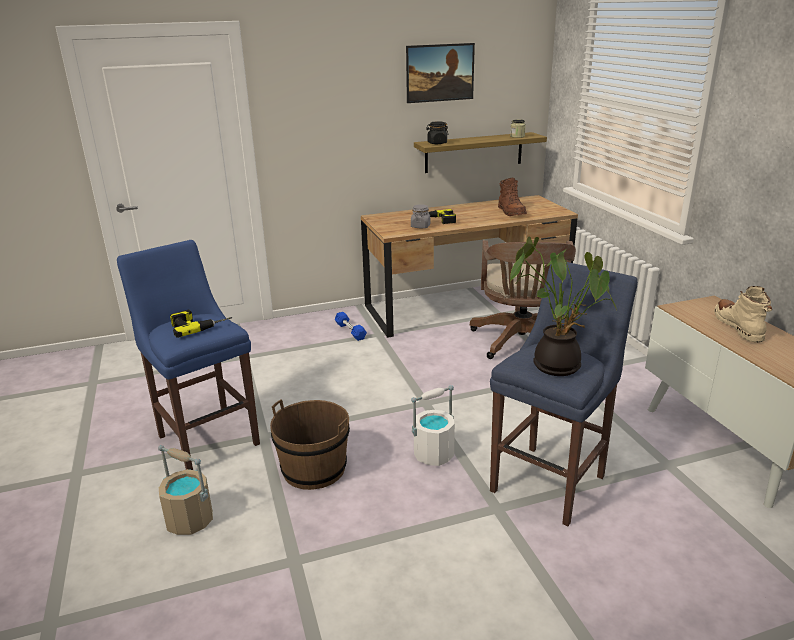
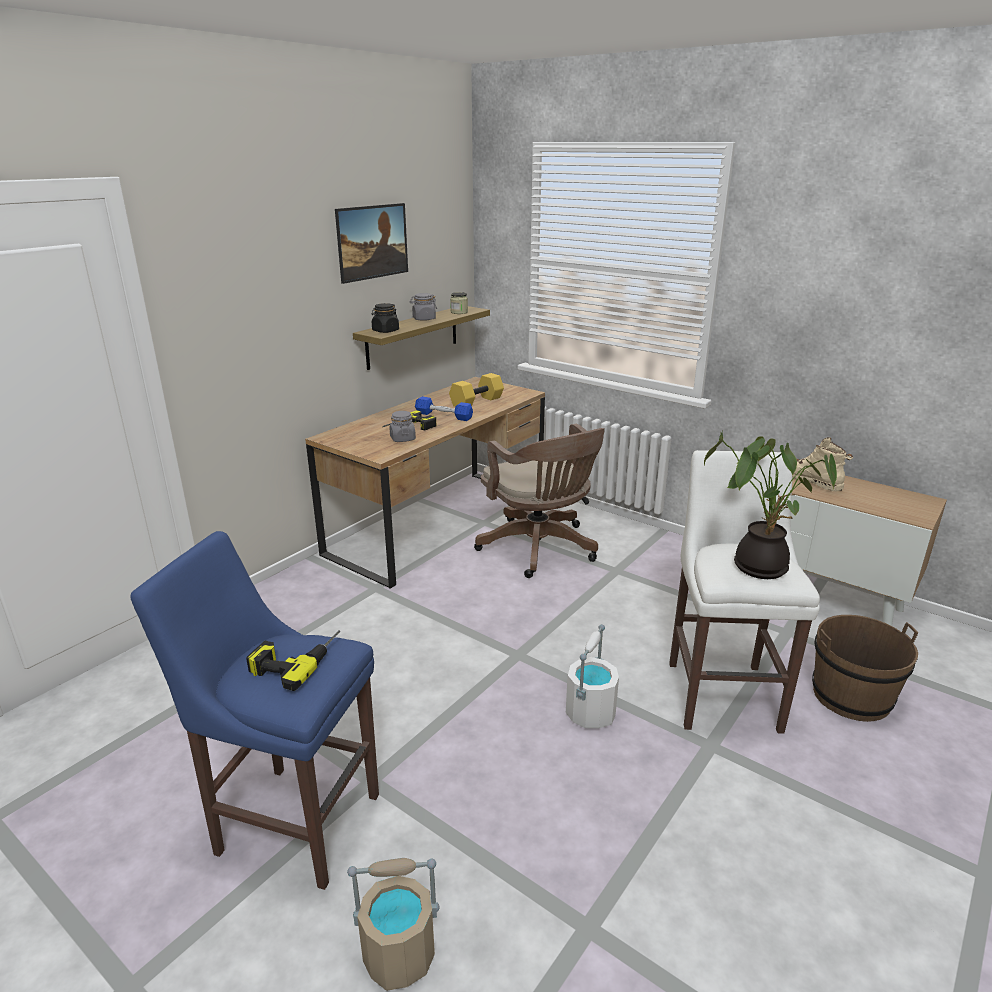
camera: 35 degrees left, 0 degrees up
brown bucket [270,399,350,490] -> brown bucket moved to [812,615,918,722]
blue dumbbell [335,312,367,341] -> blue dumbbell moved to [415,397,473,421]
blue stool [490,262,638,527] -> white stool [669,450,820,734]
brown boot [498,178,527,216] -> yellow dumbbell [449,373,504,407]
none -> grey jar [410,293,437,321]

